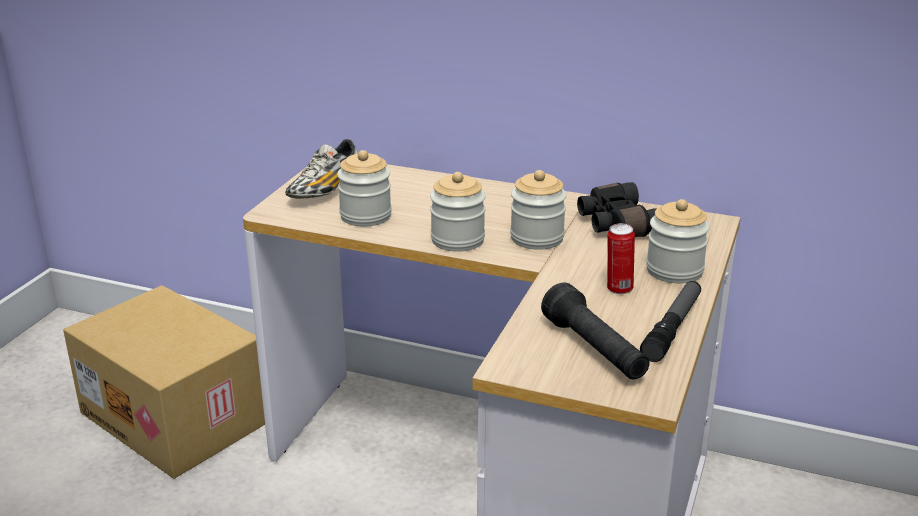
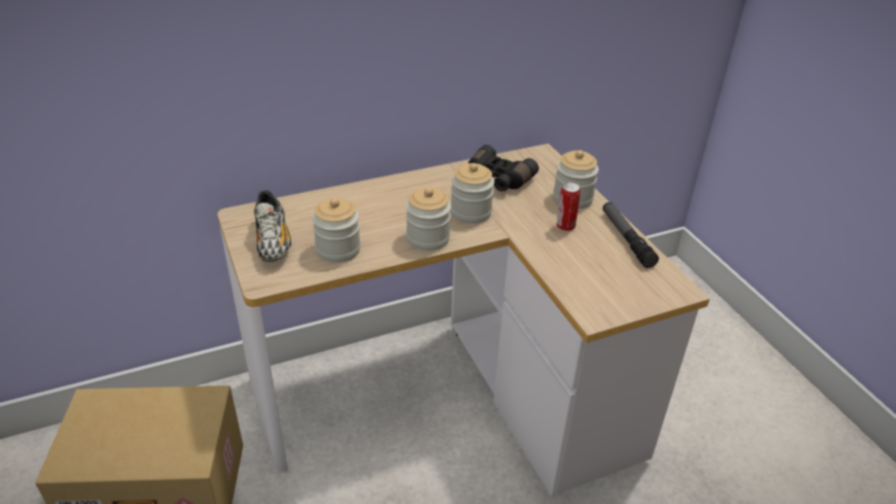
camera: 45 degrees left, 10 degrees up
black flashlight [541,283,649,380] -> none

